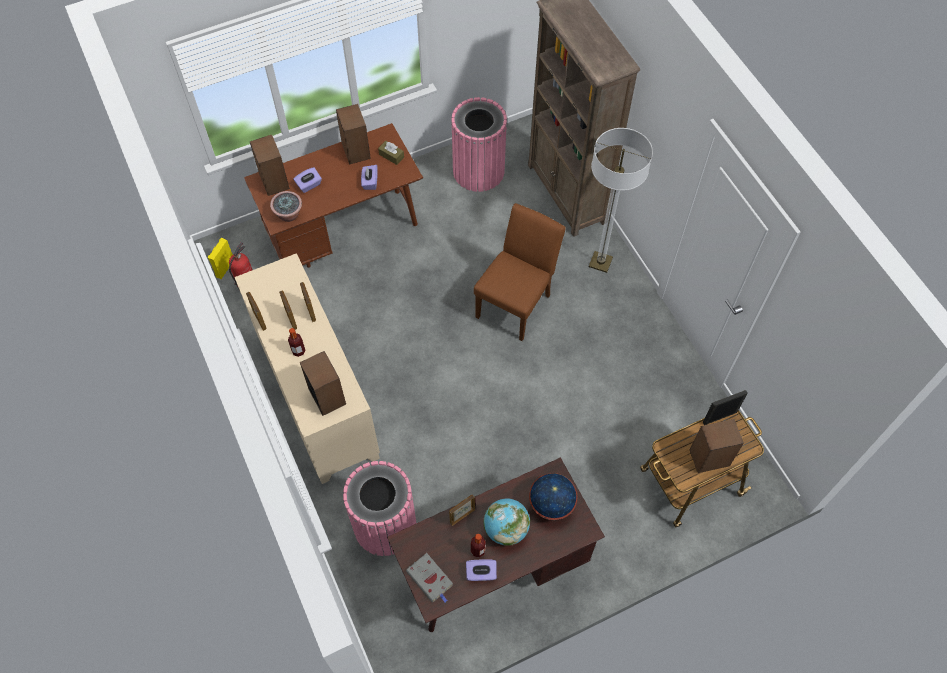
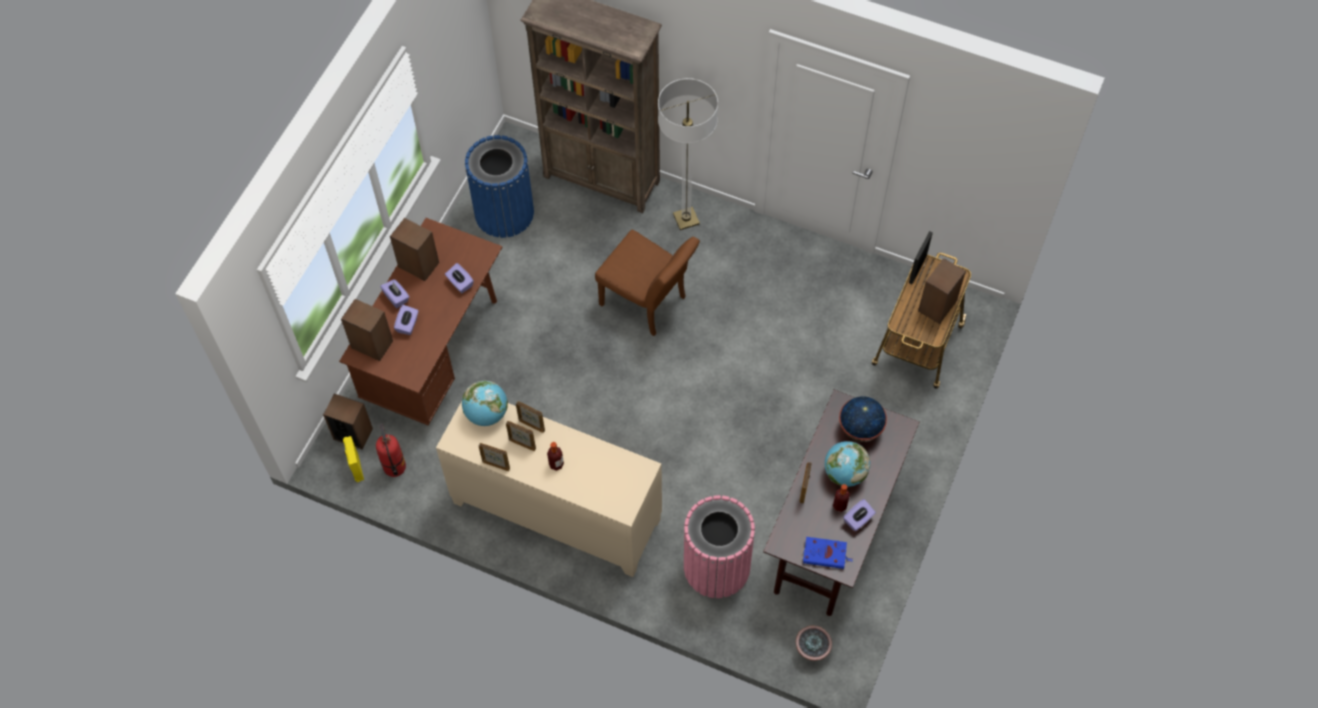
camera: 40 degrees left, 0 degrees up
potted plant [270,191,302,222] -> potted plant moved to [796,626,832,661]
speaker [300,351,346,416] -> speaker moved to [323,394,373,449]
brown tissue box [378,141,404,165] -> none
grey book [406,553,453,603] -> blue book [803,537,853,569]
pink trash can [451,97,507,192] -> blue trash can [465,135,534,238]
brown chair [474,203,566,341] -> brown chair turned 135 degrees clockwise [595,230,700,336]
none -> purple tissue box [380,279,409,308]
none -> globe [462,381,508,426]

